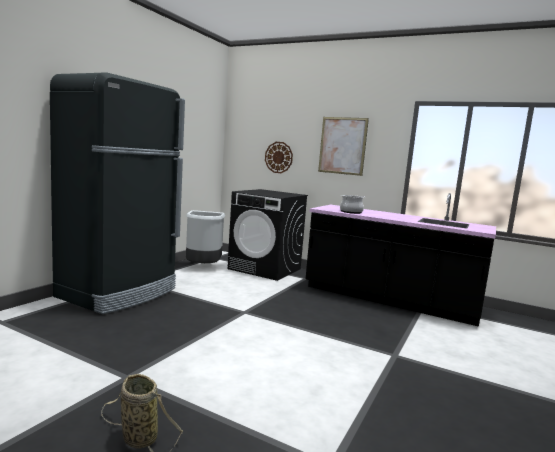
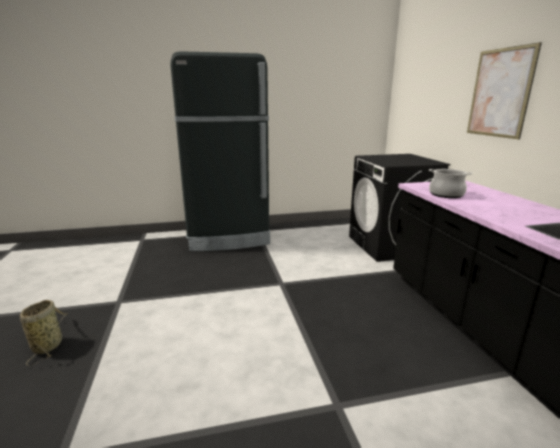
camera: 50 degrees right, 10 degrees up
grey trash can [186,210,225,263] -> none
wall clock [265,142,293,173] -> none

